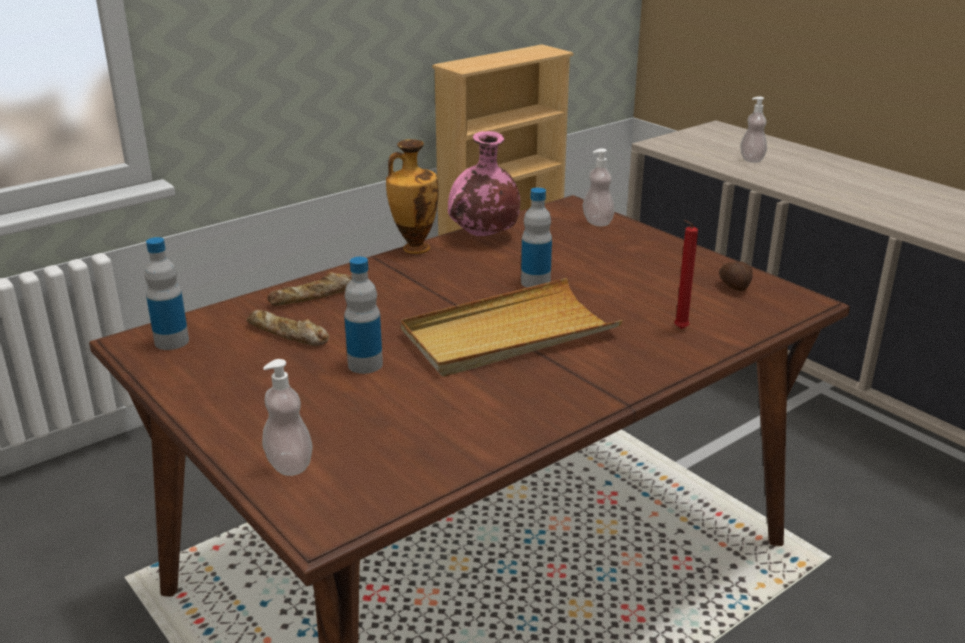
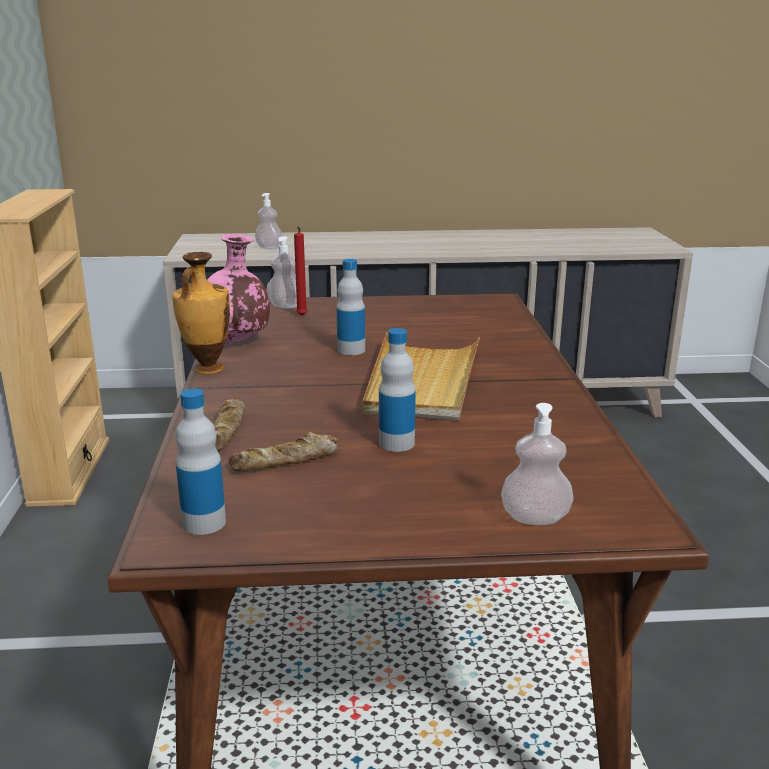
camera: 55 degrees left, 5 degrees down
red candle [674,220,698,329] -> red candle moved to [294,227,307,316]
potato [719,261,753,291] -> none

